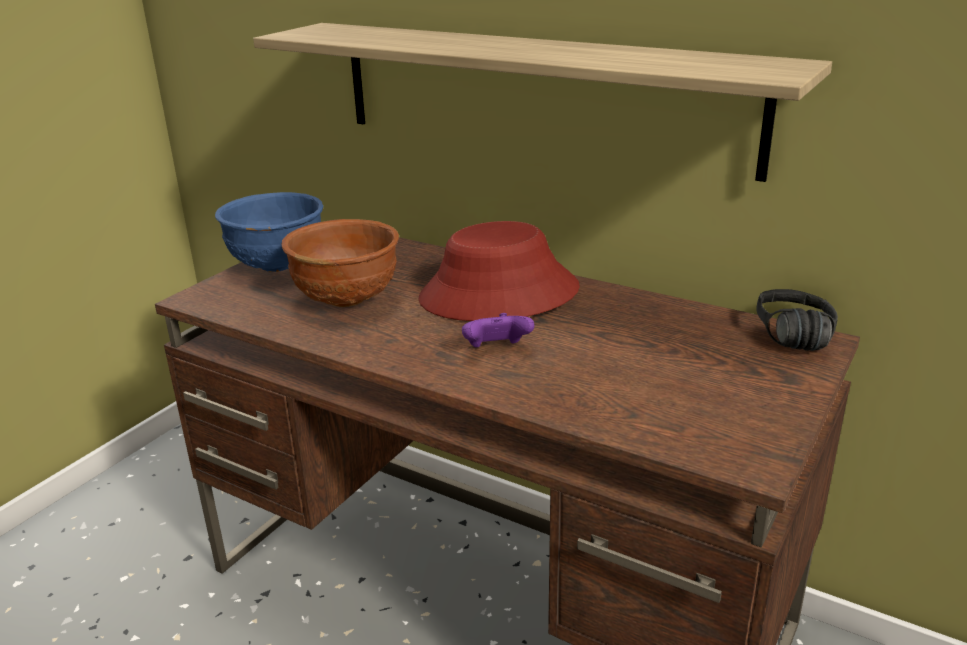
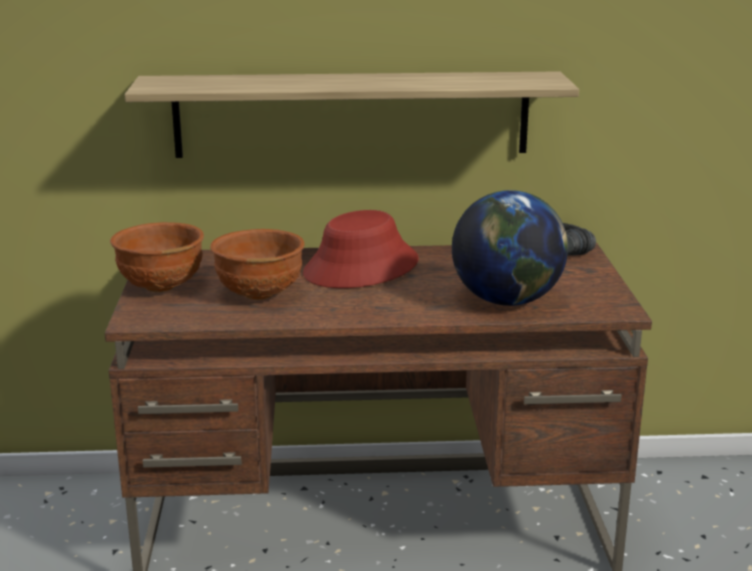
camera: 35 degrees left, 5 degrees down
blue bowl [215,192,323,272] -> brown bowl [110,222,204,292]
purple game controller [462,313,535,347] -> none
none -> globe [452,190,568,306]

